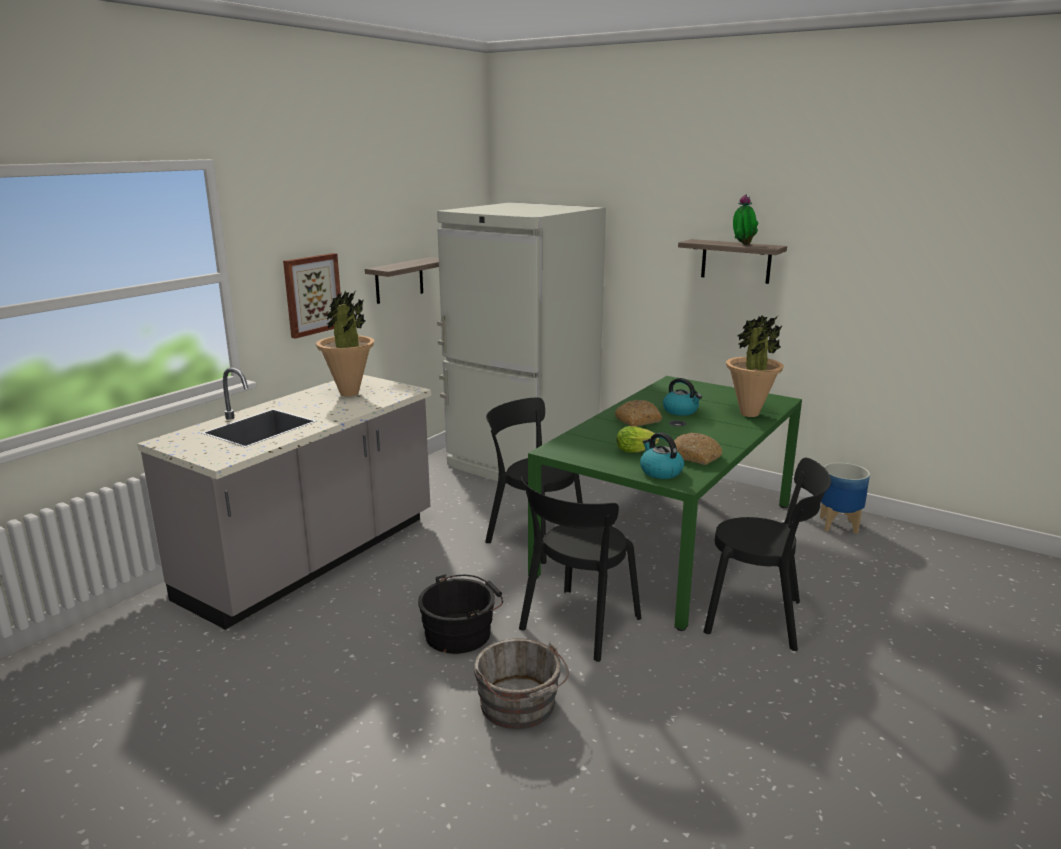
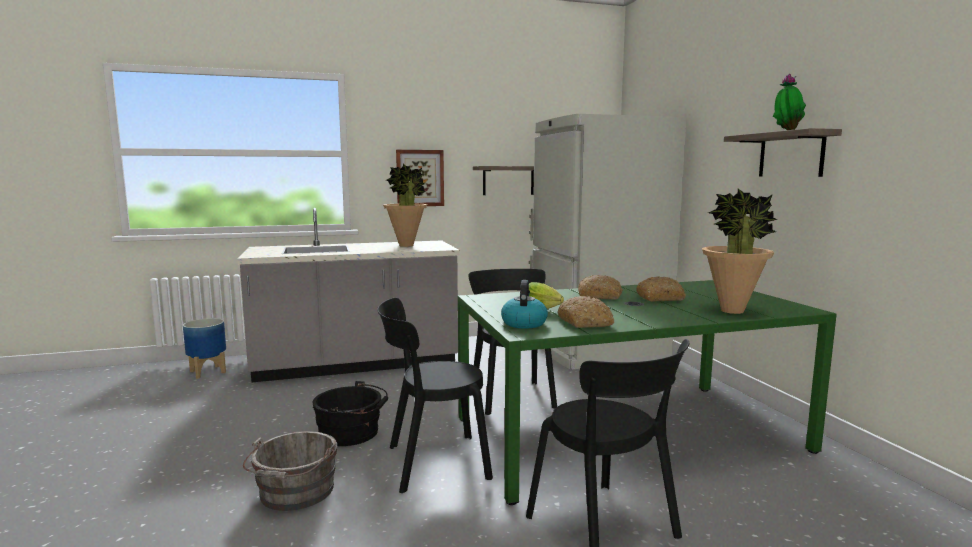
camera: 40 degrees right, 10 degrees down
kettle [663,378,702,416] -> bread [636,276,686,302]
planter [820,462,870,534] -> planter moved to [183,318,226,379]

